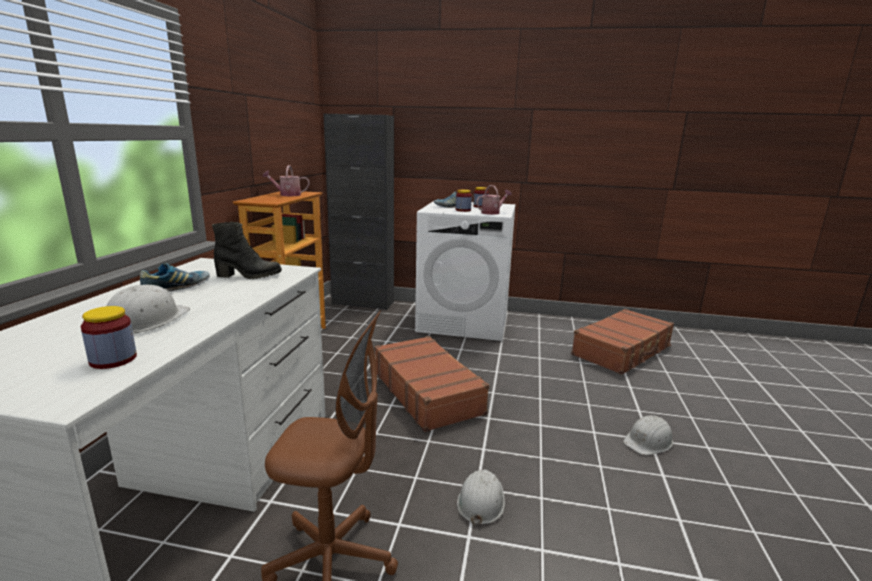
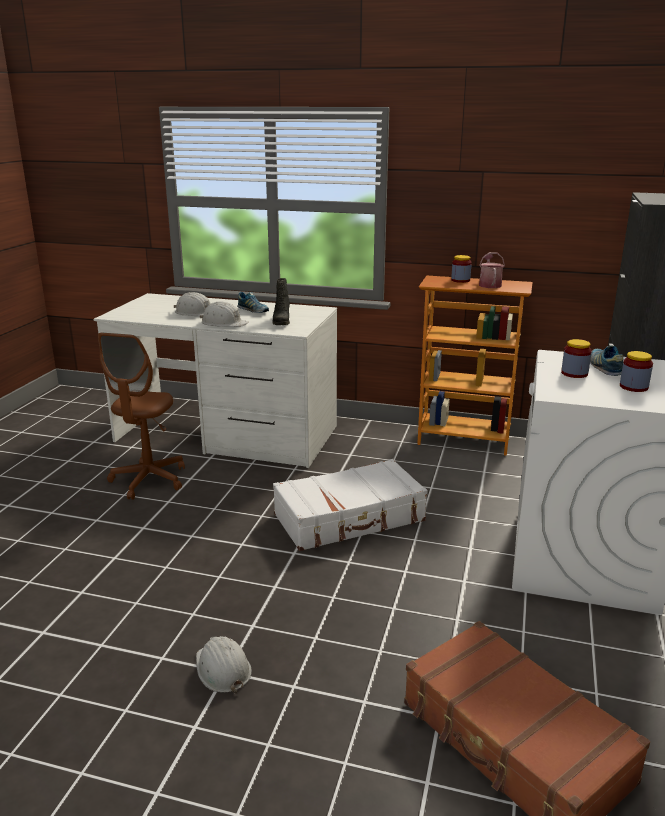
camera: 95 degrees right, 5 degrees up
jar [81,306,137,369] -> jar moved to [451,255,472,283]
brown suitcase [375,336,489,432] -> white suitcase [273,459,428,551]
white hard hat [457,469,505,526] -> white hard hat moved to [199,302,249,327]
watering can [476,185,512,215] -> none

